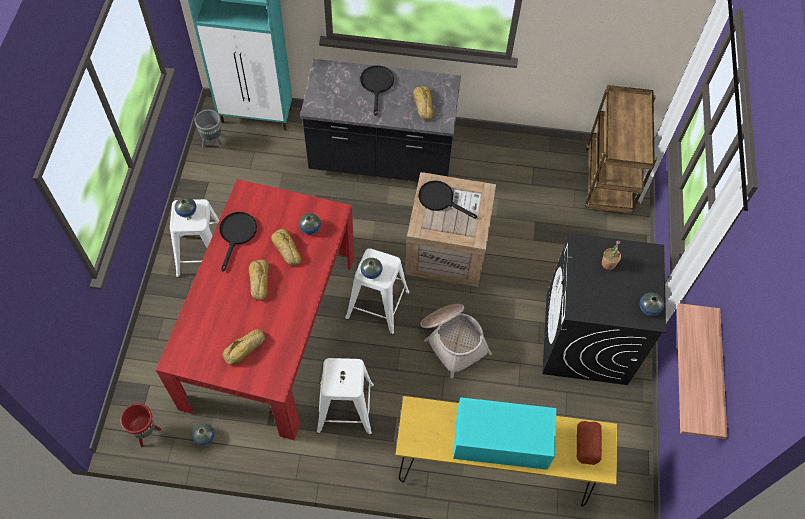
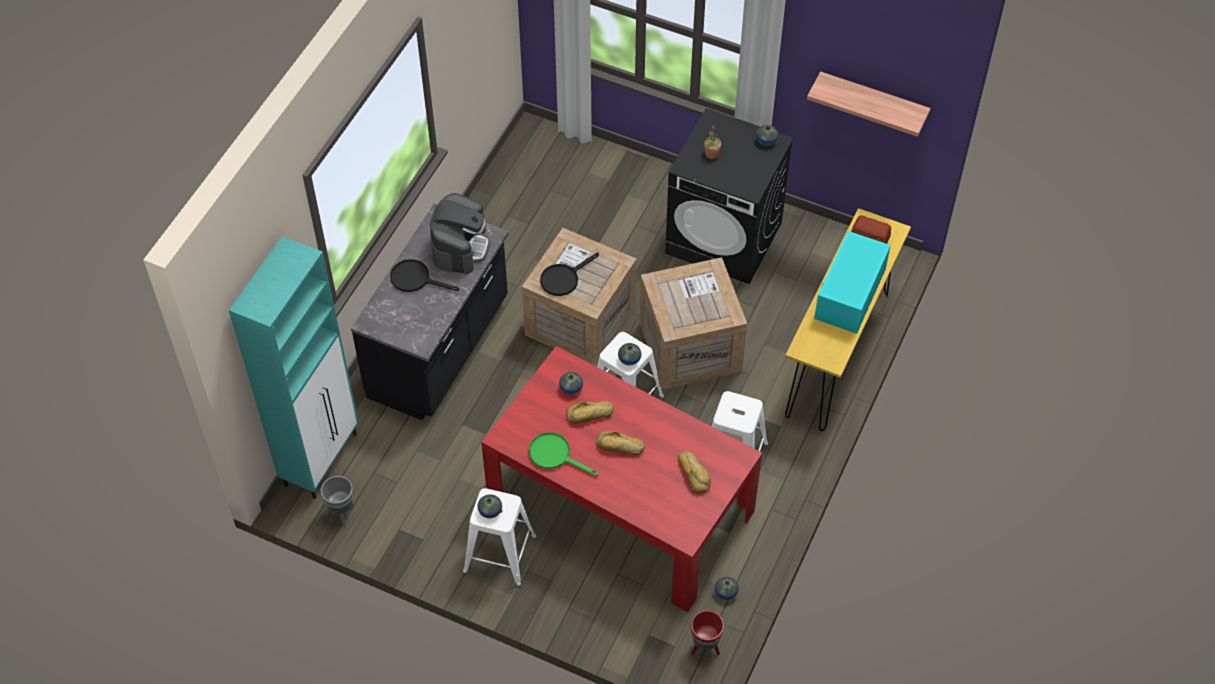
camera: 70 degrees left, 5 degrees down
black frying pan [219,212,257,271] -> green frying pan [529,432,598,476]
bread [413,86,433,120] -> coffee machine [430,193,490,274]
basket [420,304,492,378] -> crate [640,257,747,390]
brown cart [585,85,657,213] -> none

